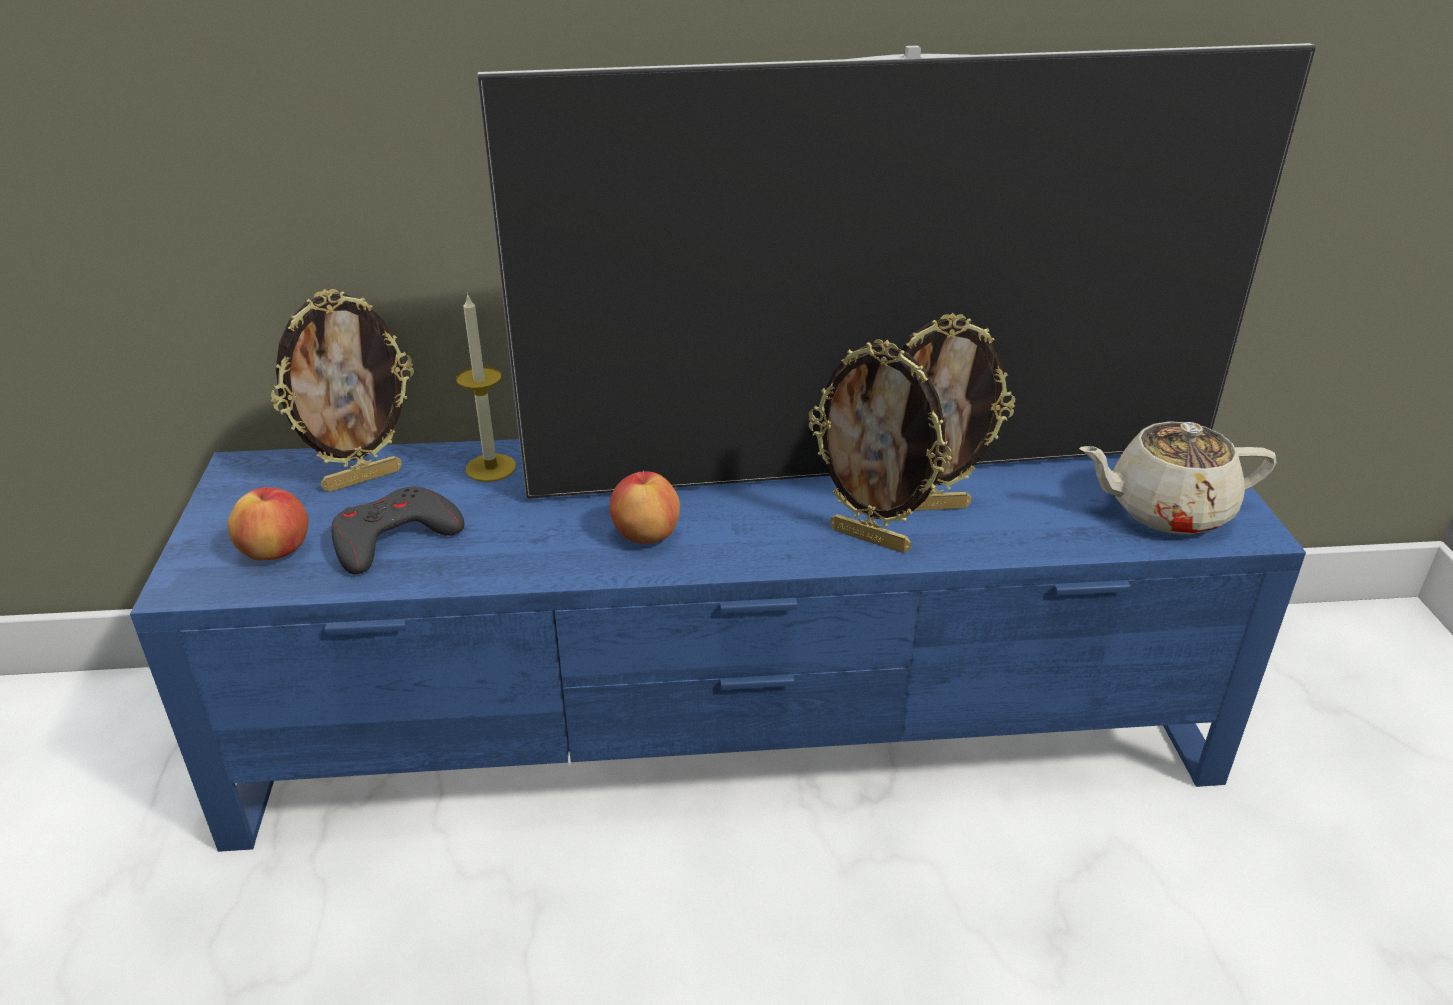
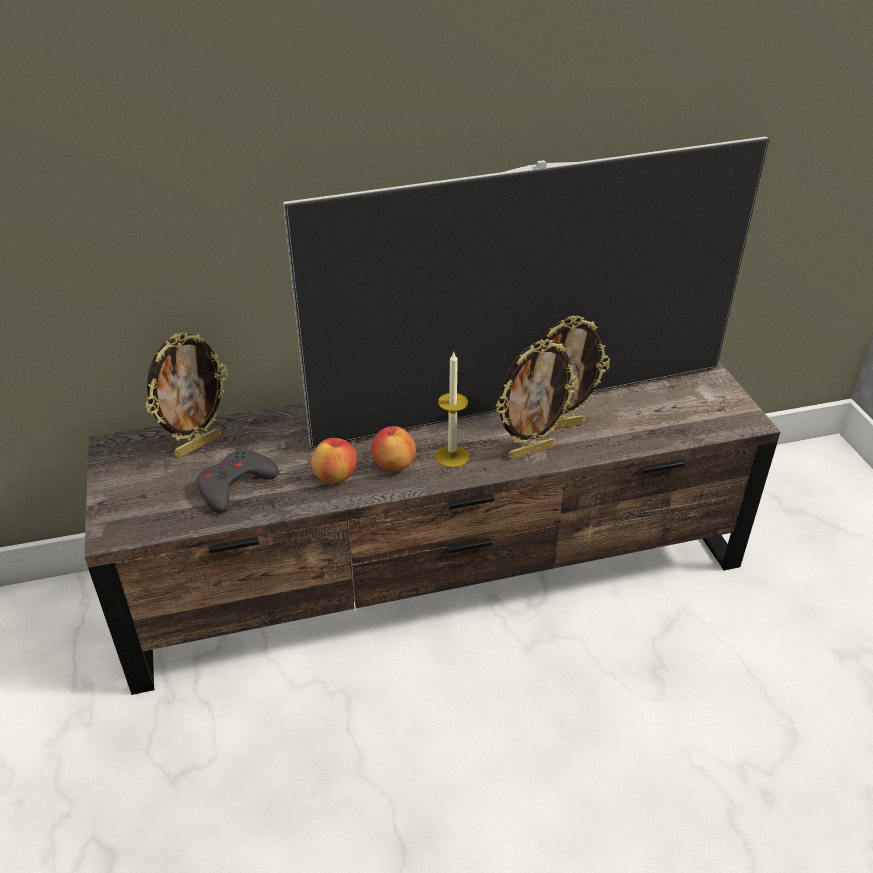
camera: 10 degrees left, 5 degrees up
blue tv stand [130,439,1306,852] -> brown tv stand [84,361,781,695]
apple [227,487,309,561] -> apple moved to [311,438,357,484]
candle [456,293,516,482] -> candle moved to [435,352,469,468]
picture frame [809,339,952,553] -> picture frame turned 45 degrees counterclockwise [496,339,578,460]
beige teapot [1079,421,1277,535] -> none

